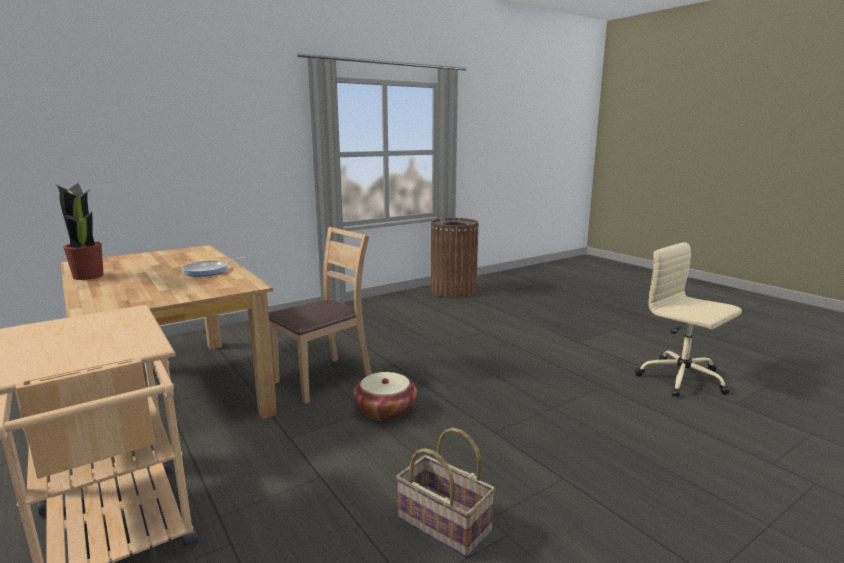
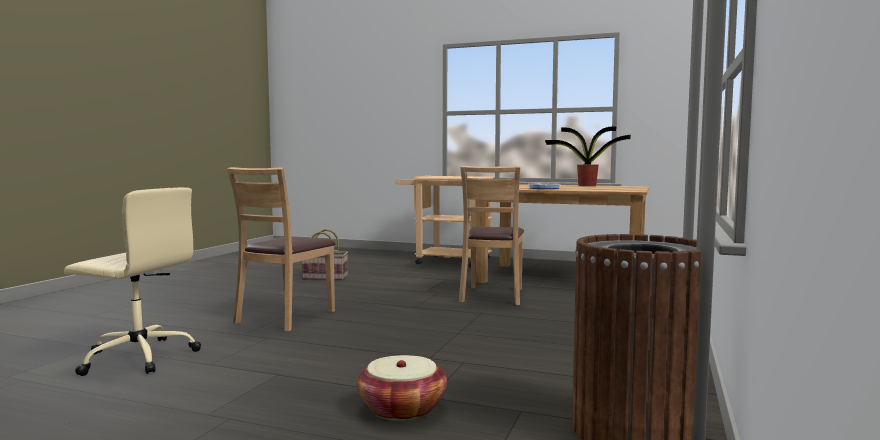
camera: 145 degrees right, 10 degrees down
basket [353,372,417,421] -> basket moved to [357,355,447,421]
none -> brown chair [227,167,336,332]

